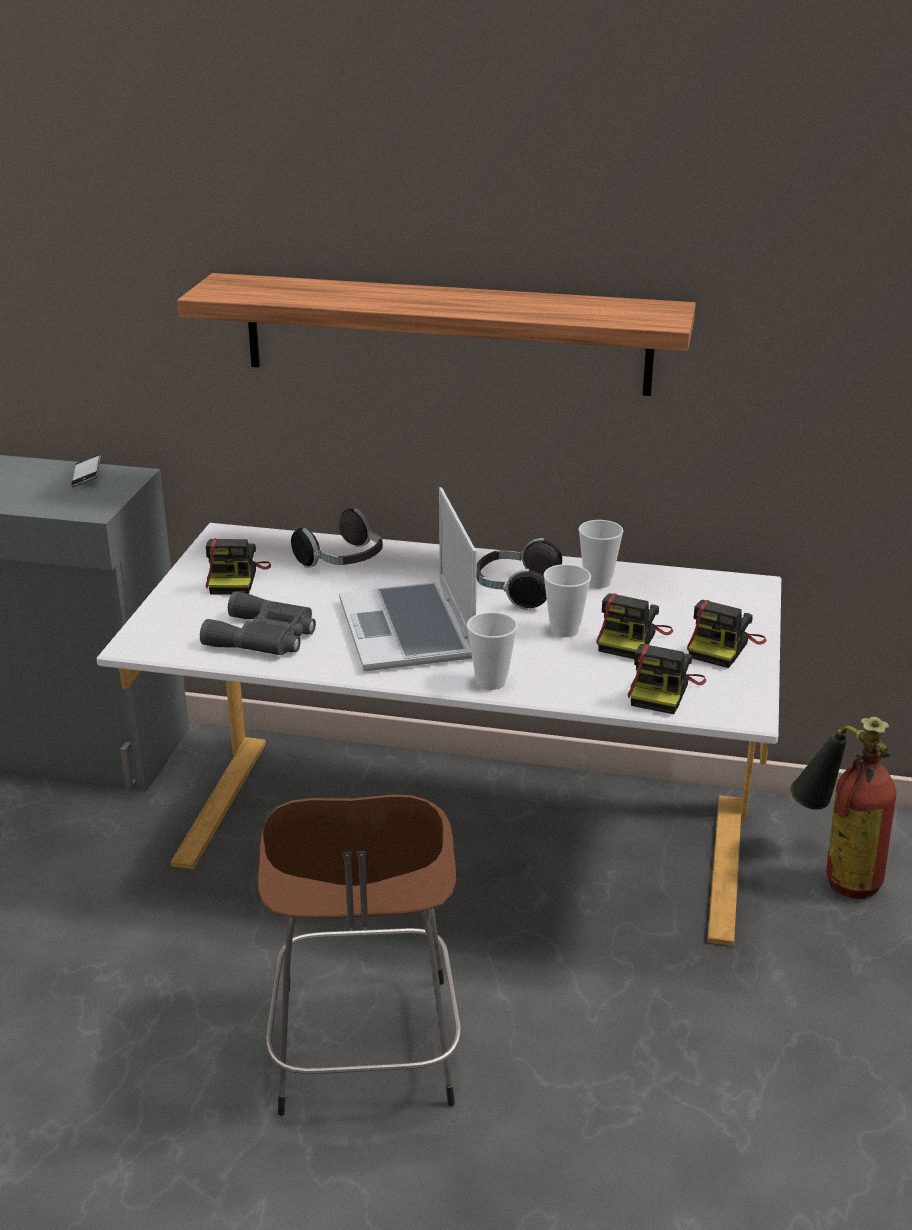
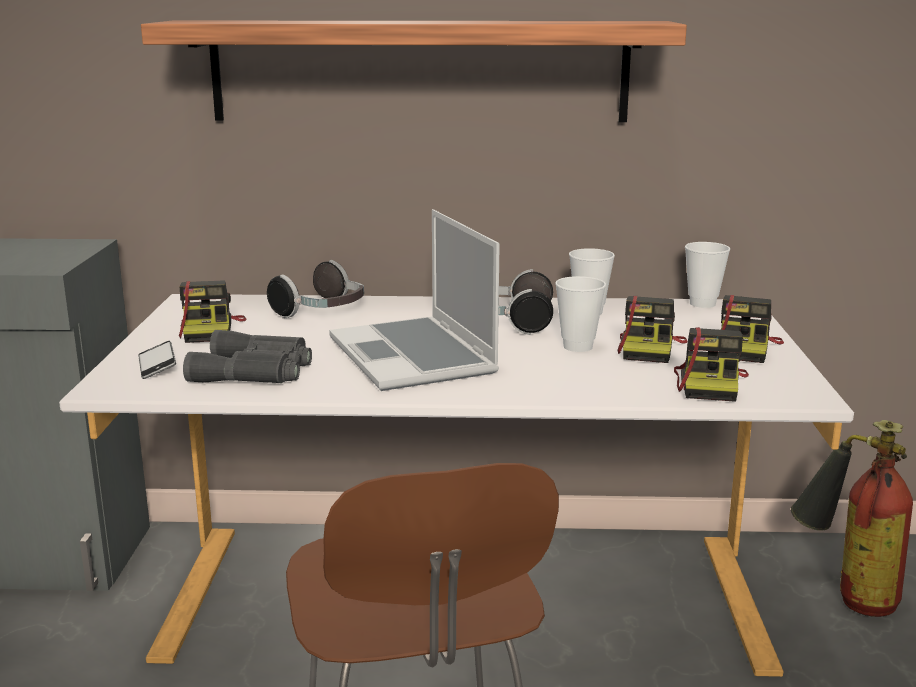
camera: 10 degrees left, 10 degrees down
phone [71,455,101,487] -> phone moved to [138,341,176,379]
cup [467,612,518,690] -> cup moved to [685,242,730,308]

